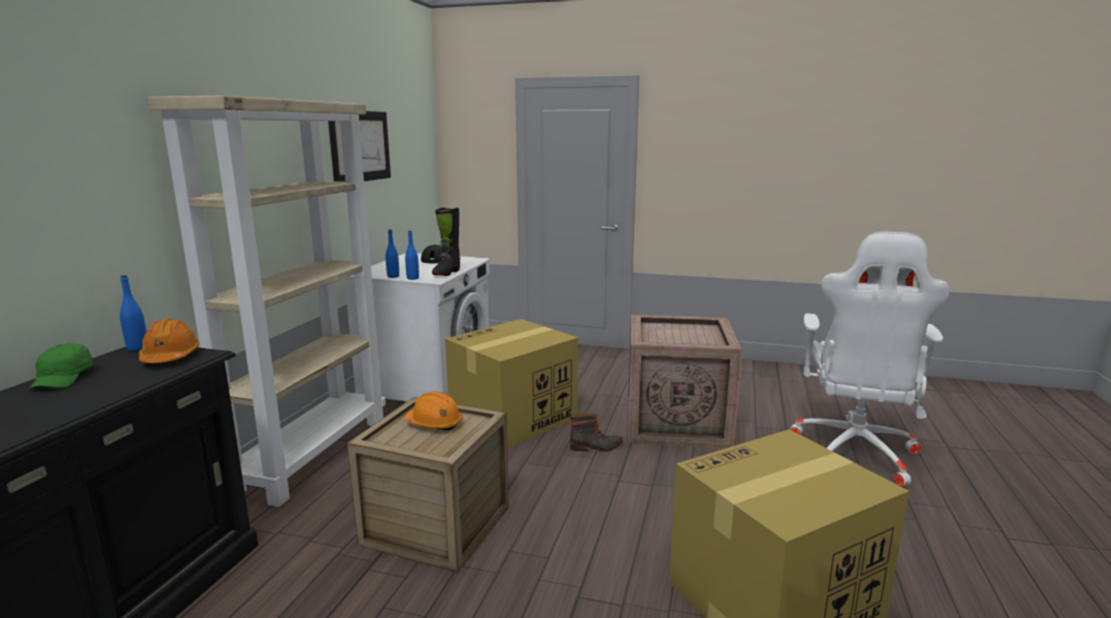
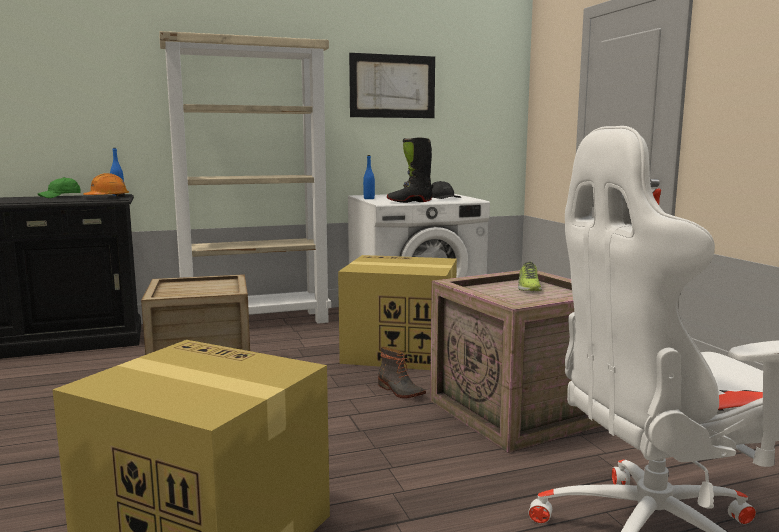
camera: 55 degrees right, 5 degrees down
orange hard hat [404,391,463,431] -> none
blue bottle [405,231,419,280] -> none
none -> shoe [518,261,542,291]

